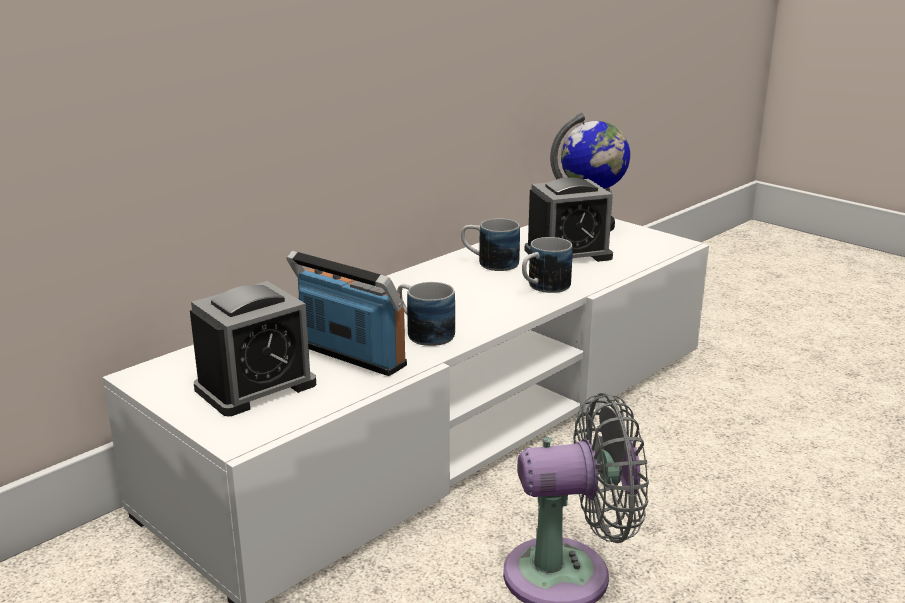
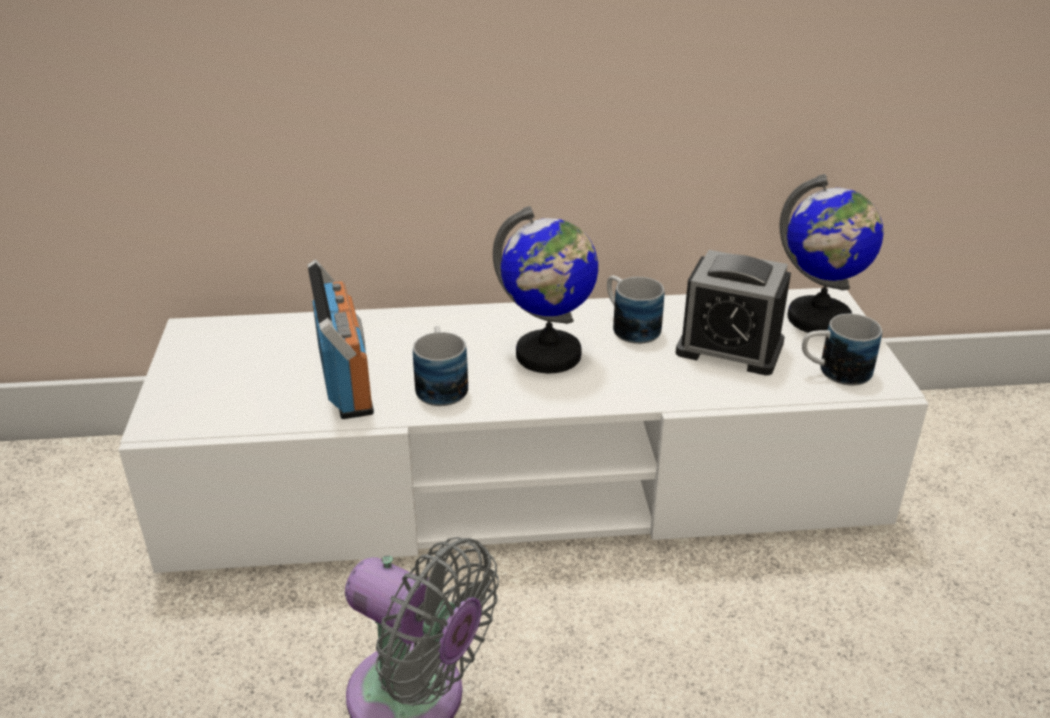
camera: 40 degrees right, 10 degrees up
alarm clock [190,281,316,416] -> none
mug [522,237,573,293] -> mug moved to [802,314,882,386]
none -> globe [493,206,598,373]

